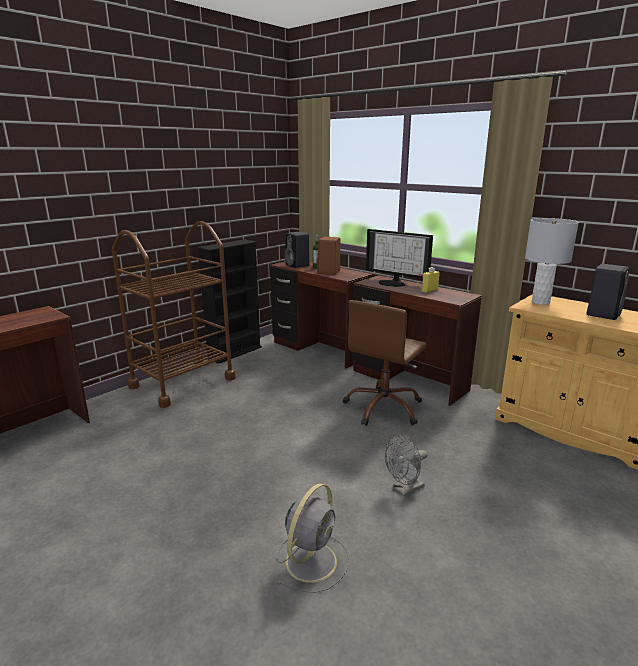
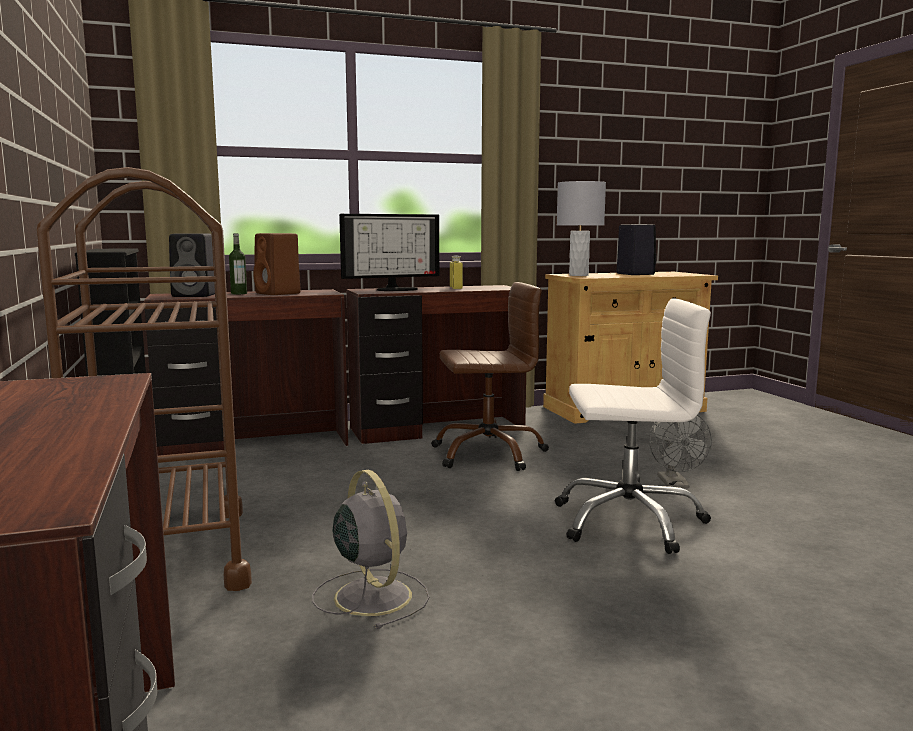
camera: 60 degrees left, 10 degrees down
grey fan [277,484,349,593] -> grey fan moved to [312,470,429,629]
brown office chair [343,300,427,426] -> brown office chair turned 75 degrees counterclockwise [431,282,549,471]
none -> white office chair [555,298,711,554]

